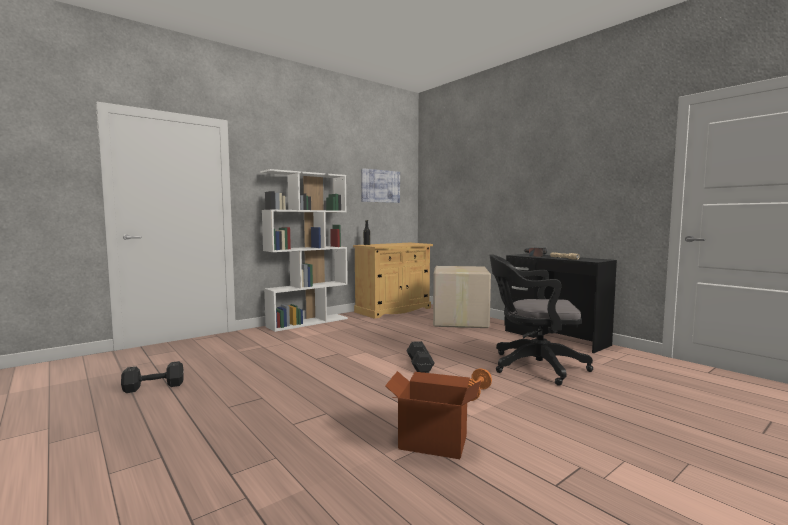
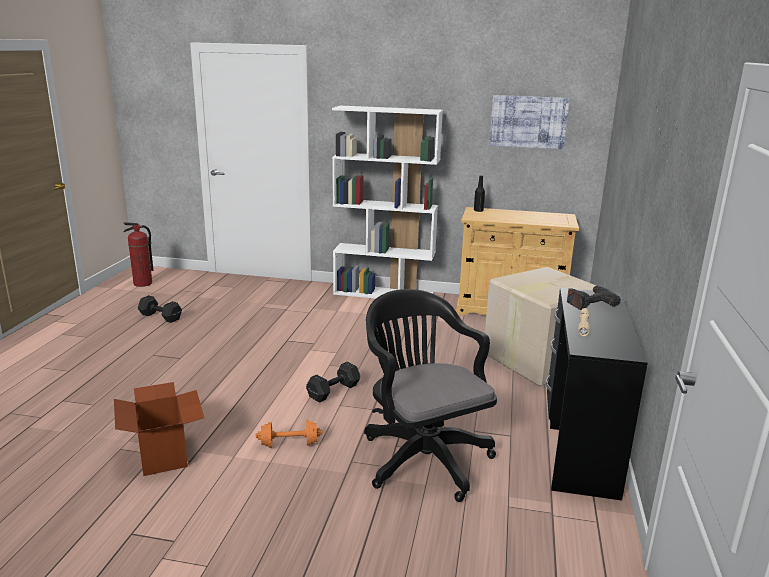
camera: 50 degrees right, 15 degrees up
none -> fire extinguisher [124,223,154,287]

